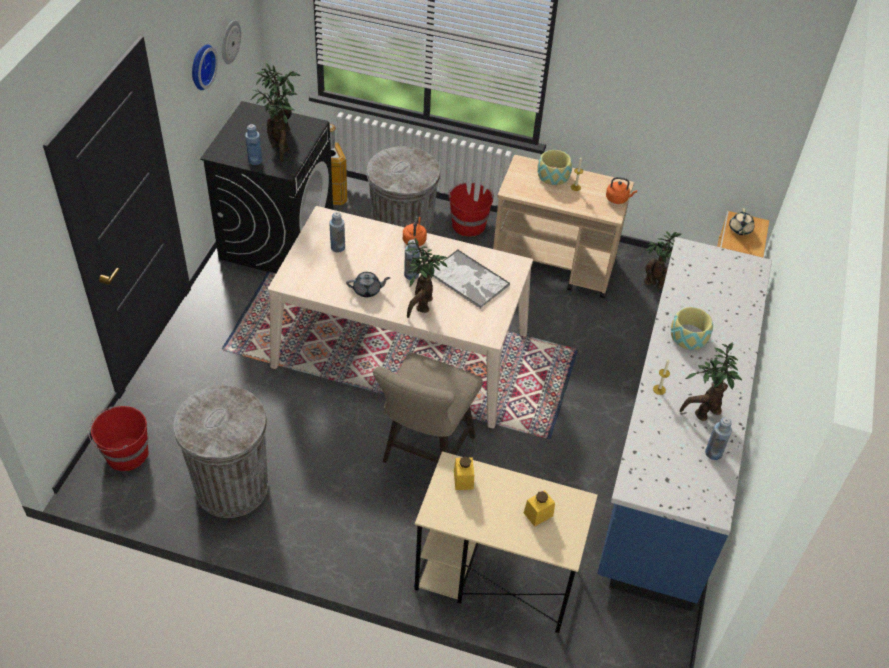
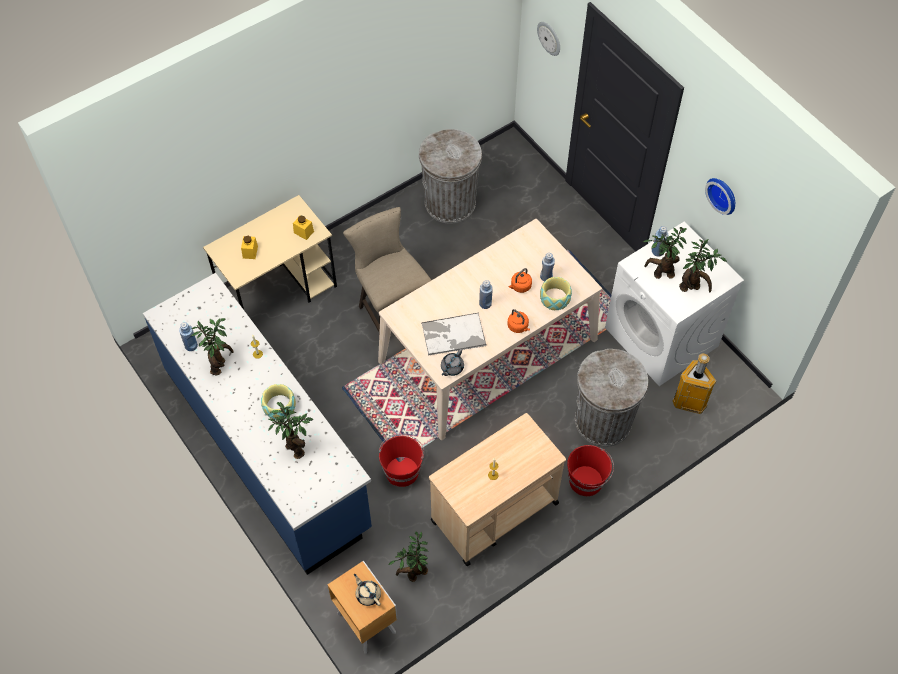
camera: 130 degrees right, 10 degrees up
red bucket [88,406,149,471] -> red bucket moved to [379,434,424,487]
black washing machine [200,101,333,273] -> white washing machine [605,222,744,386]
wall clock [222,20,241,64] -> wall clock moved to [537,22,560,56]
grey teapot [346,272,390,297] -> grey teapot moved to [441,349,464,376]
potted plant [405,237,447,318] -> potted plant moved to [268,402,313,459]
bowl [537,150,572,185] -> bowl moved to [540,277,572,310]
orange kettle [606,177,637,204] -> orange kettle moved to [508,268,532,293]

